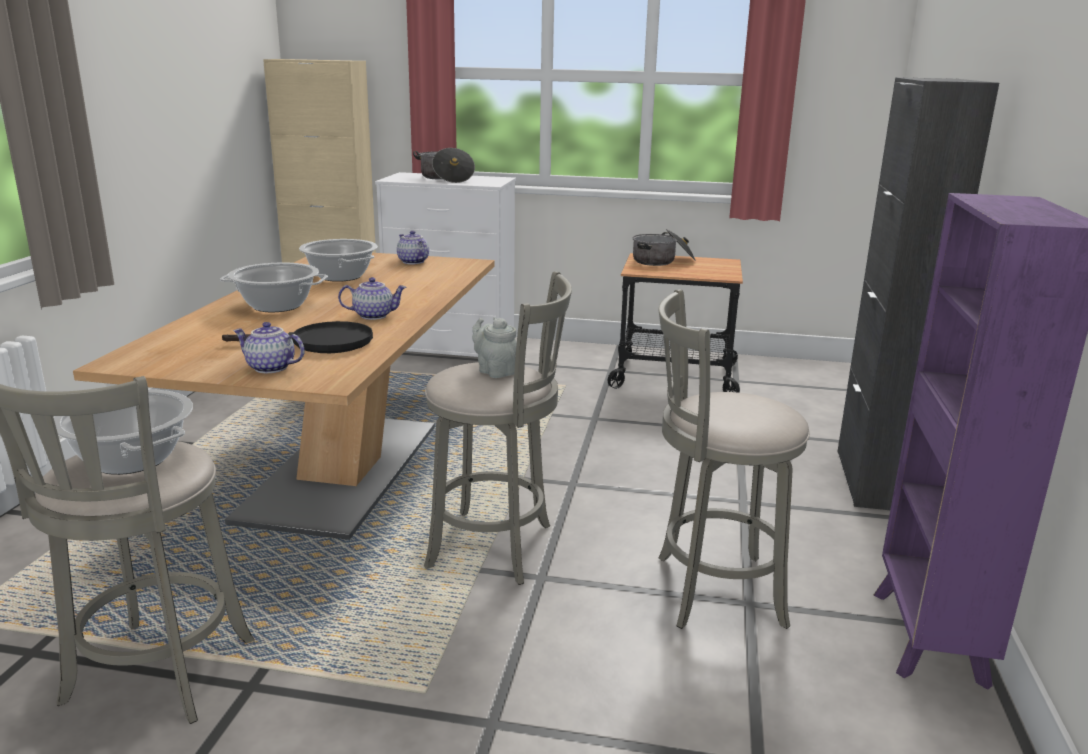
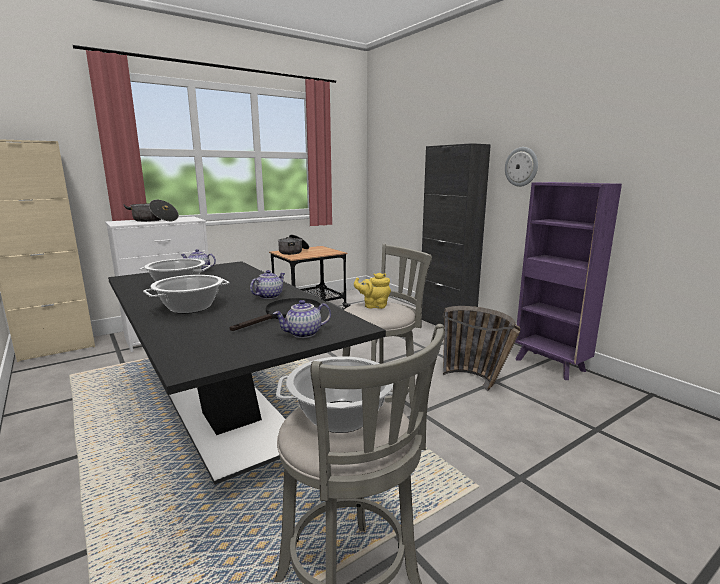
camera: 45 degrees left, 5 degrees down
beige dining table [73,253,495,540] -> black dining table [108,261,386,485]
grey teapot [472,317,517,378] -> yellow teapot [354,273,391,309]
grey stool [659,289,810,629] -> basket [443,306,520,391]
none -> wall clock [505,147,538,187]

